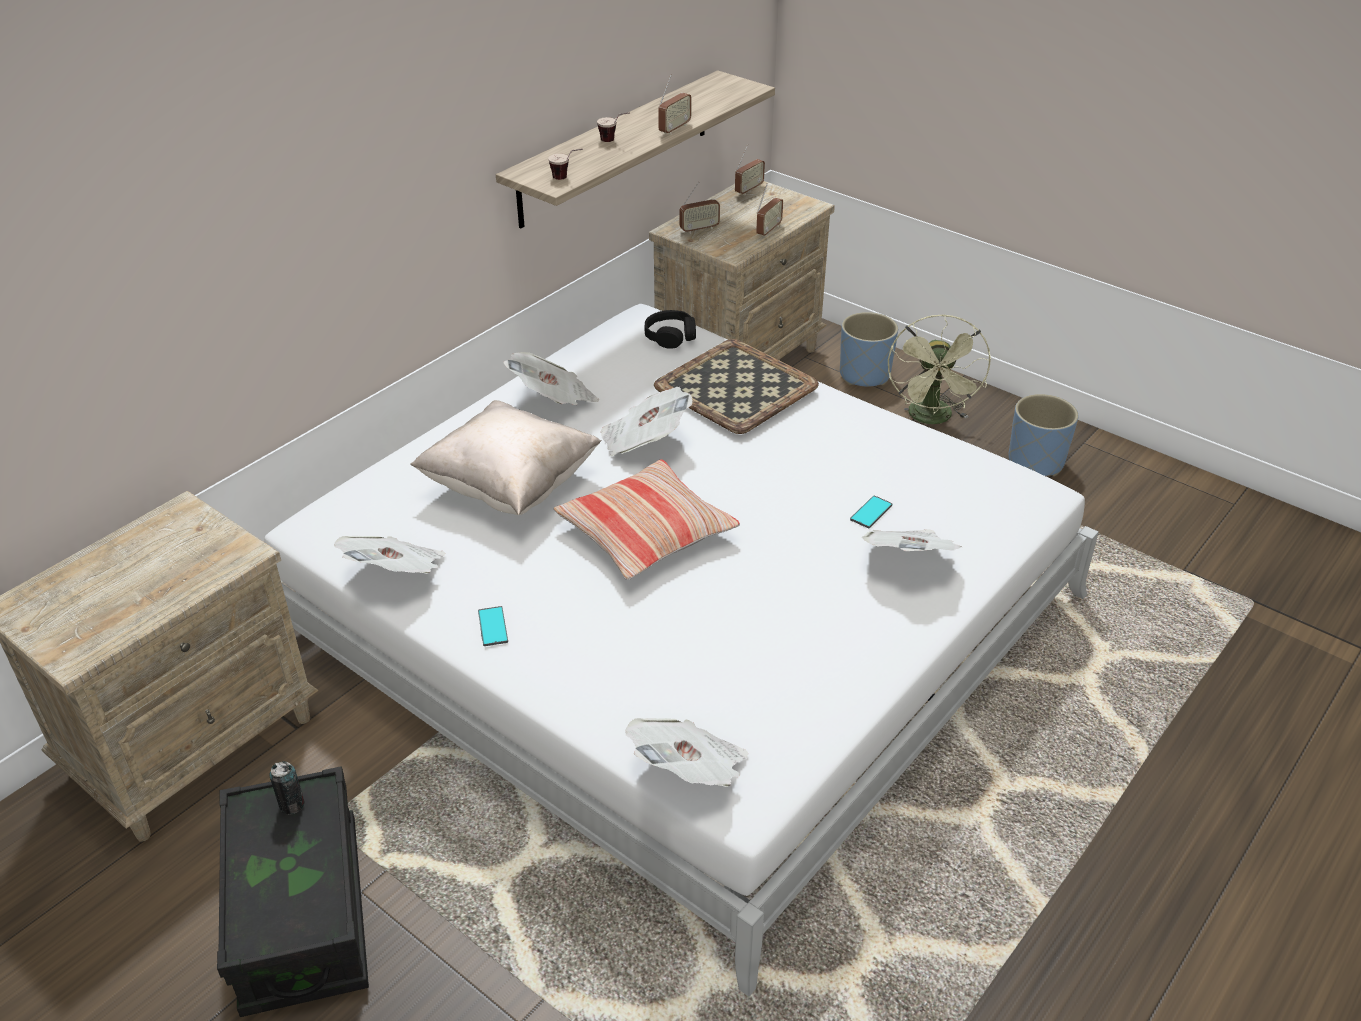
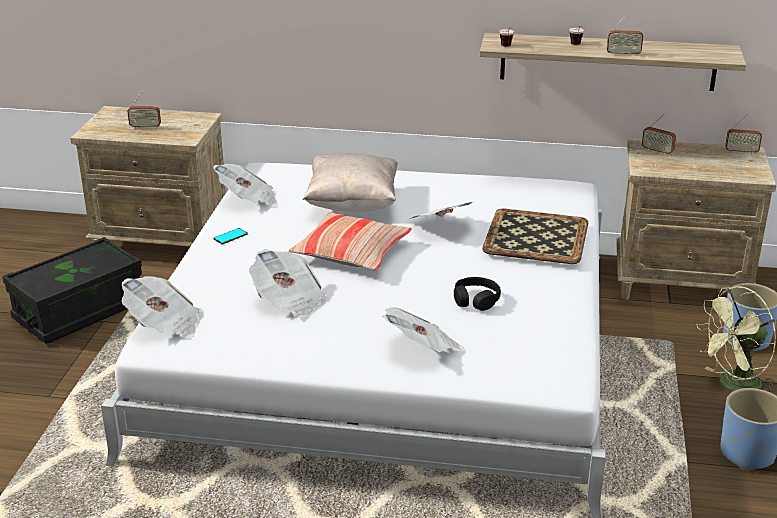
camera: 60 degrees right, 10 degrees down
can [269,761,305,815] -> none
newspaper [503,352,600,405] -> newspaper moved to [249,249,326,318]
black headphones [644,310,696,349] -> black headphones moved to [454,277,501,311]
radio [756,184,783,237] -> radio moved to [127,91,161,129]
phone [850,495,892,528] -> none

